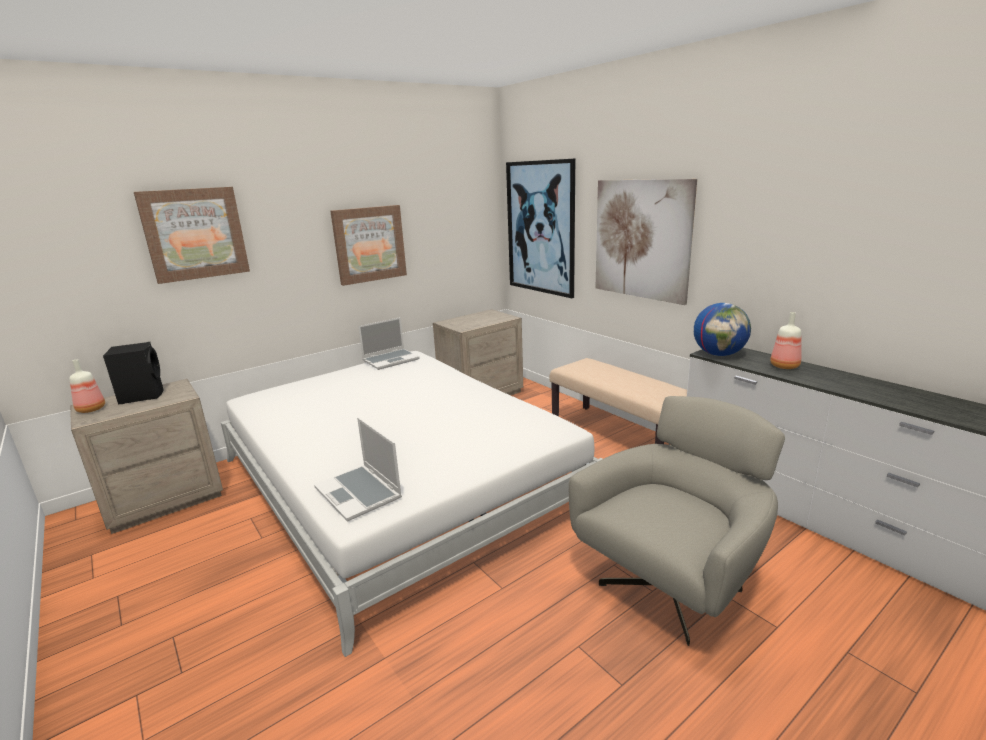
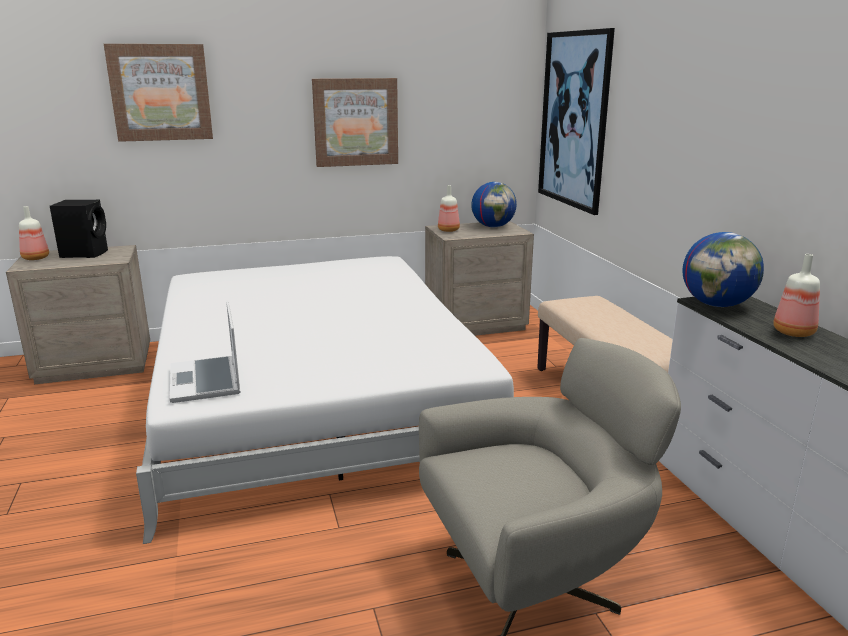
camera: 20 degrees right, 0 degrees up
laptop [358,317,420,370] -> none
picture [596,179,697,305] -> none
none -> bottle [438,185,460,232]
none -> globe [471,182,517,227]

